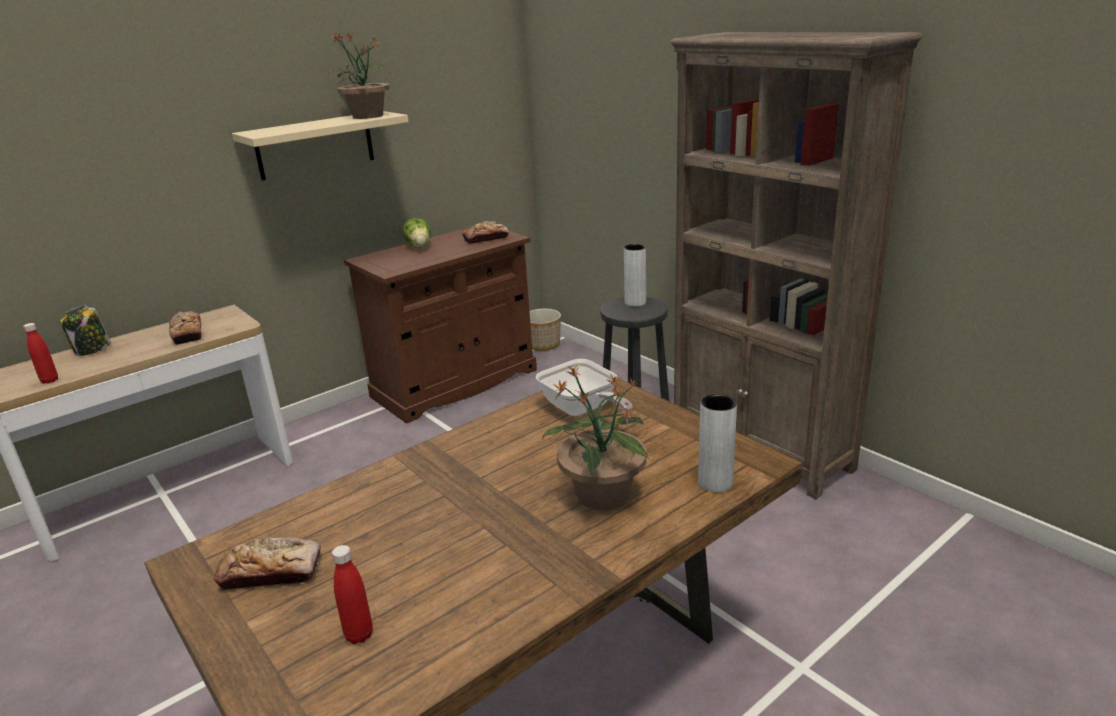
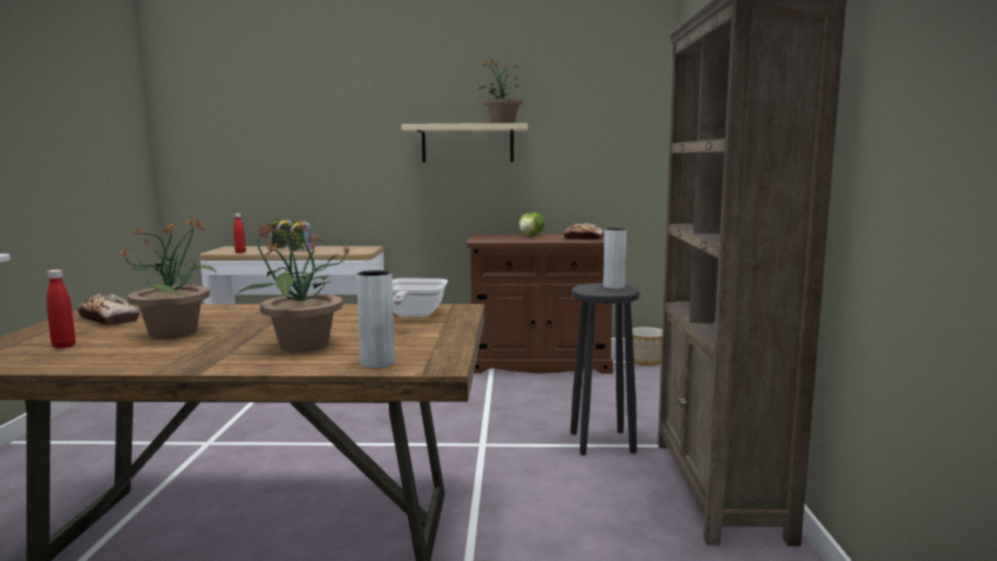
camera: 40 degrees right, 15 degrees down
bread [169,311,202,345] -> none
none -> potted plant [118,217,217,339]
none -> jar [288,220,313,251]

